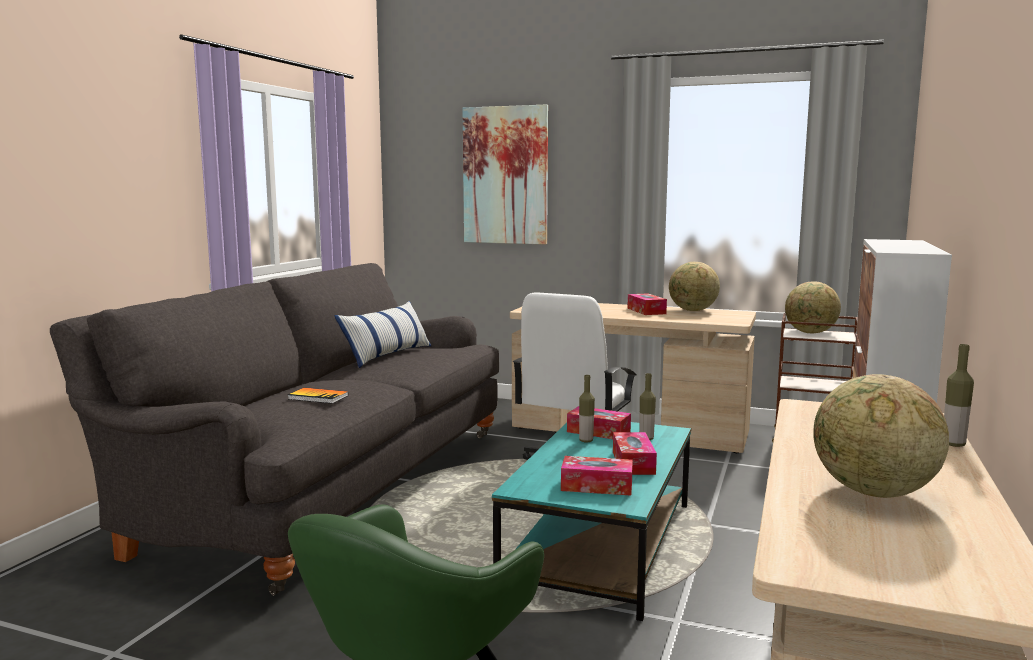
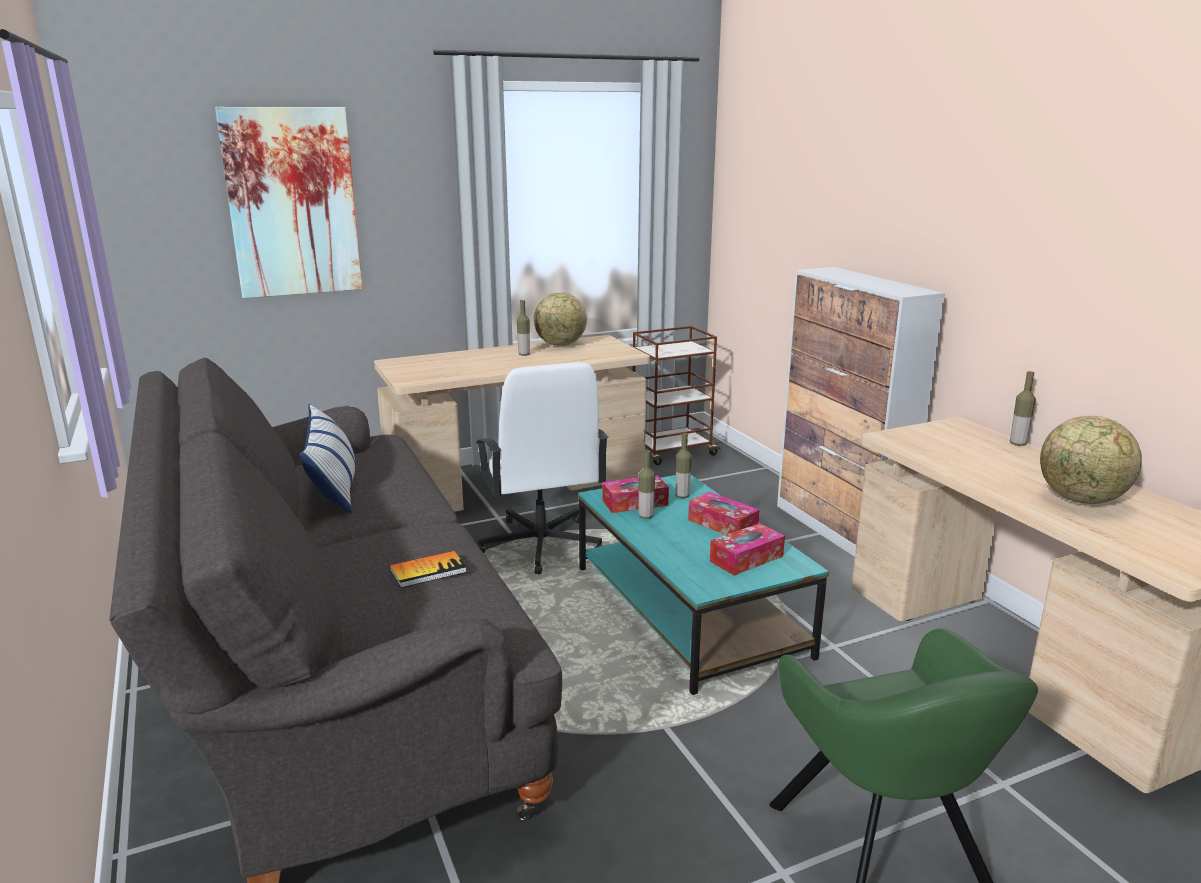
camera: 45 degrees left, 10 degrees up
tissue box [627,293,667,315] -> bottle [517,300,530,356]
globe [785,281,841,333] -> none

